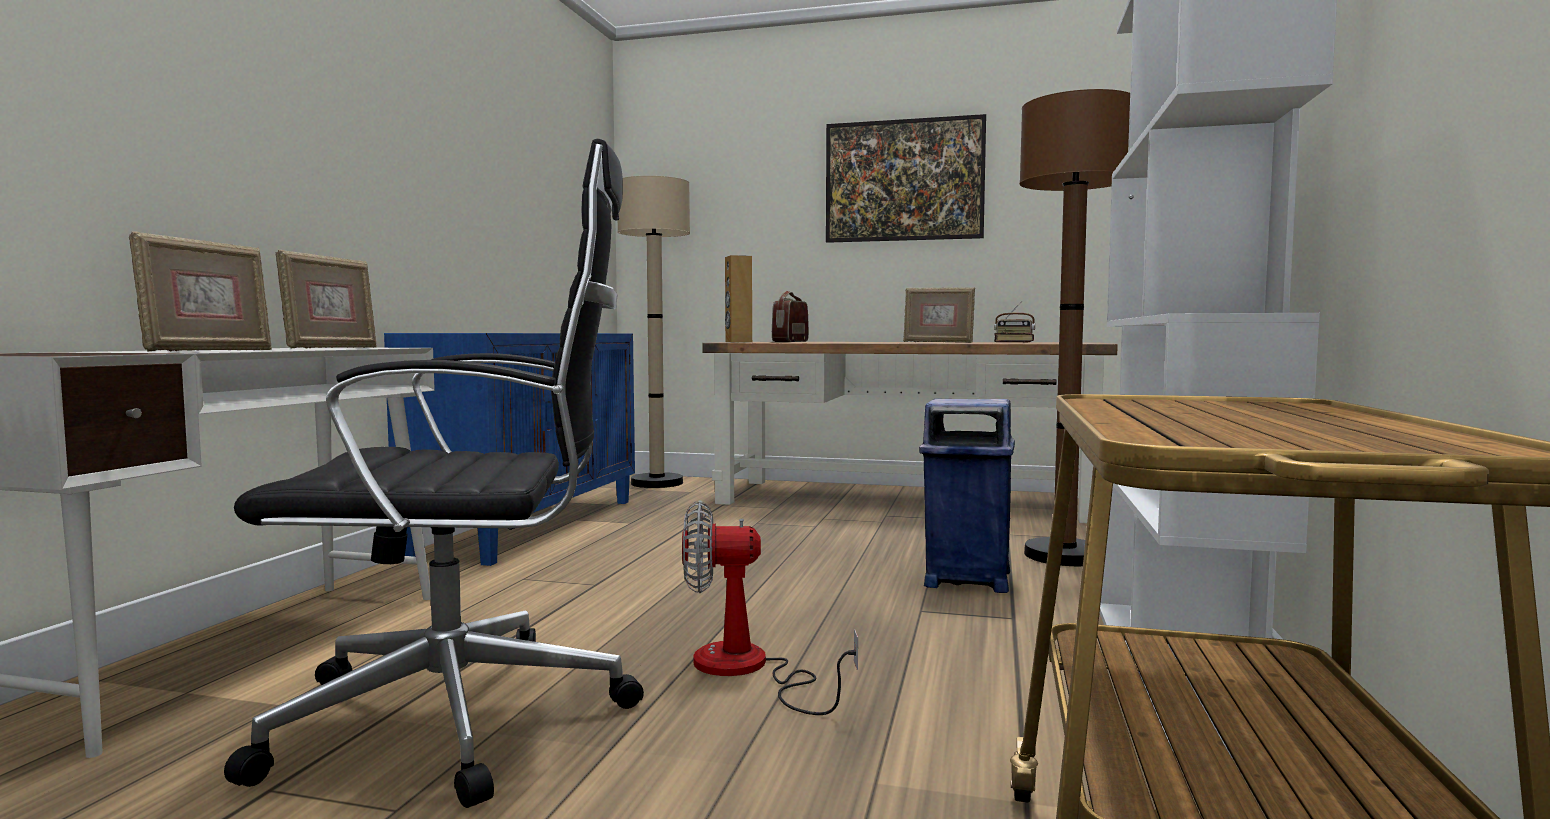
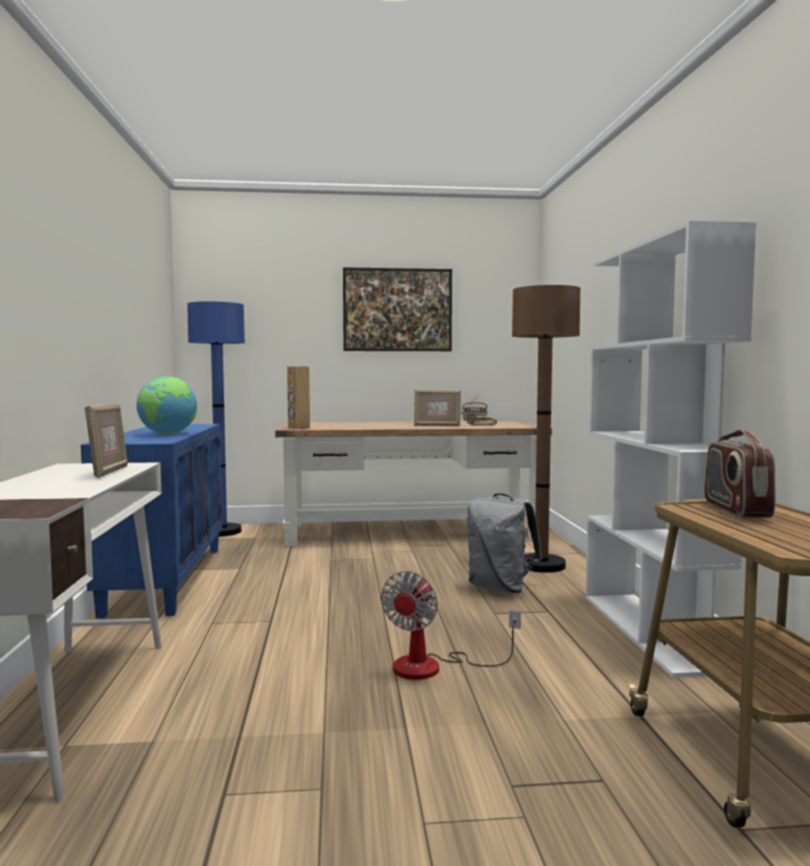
camera: 20 degrees left, 0 degrees up
picture frame [129,231,272,352] -> none
black office chair [224,138,644,808] -> none
beige floor lamp [618,176,690,488] -> blue floor lamp [187,301,245,537]
fan [682,500,858,715] -> fan turned 45 degrees counterclockwise [381,571,521,680]
radio [772,291,809,342] -> radio moved to [704,430,775,518]
blue trash can [919,398,1015,593] -> grey backpack [467,493,542,593]
none -> globe [136,376,197,435]

